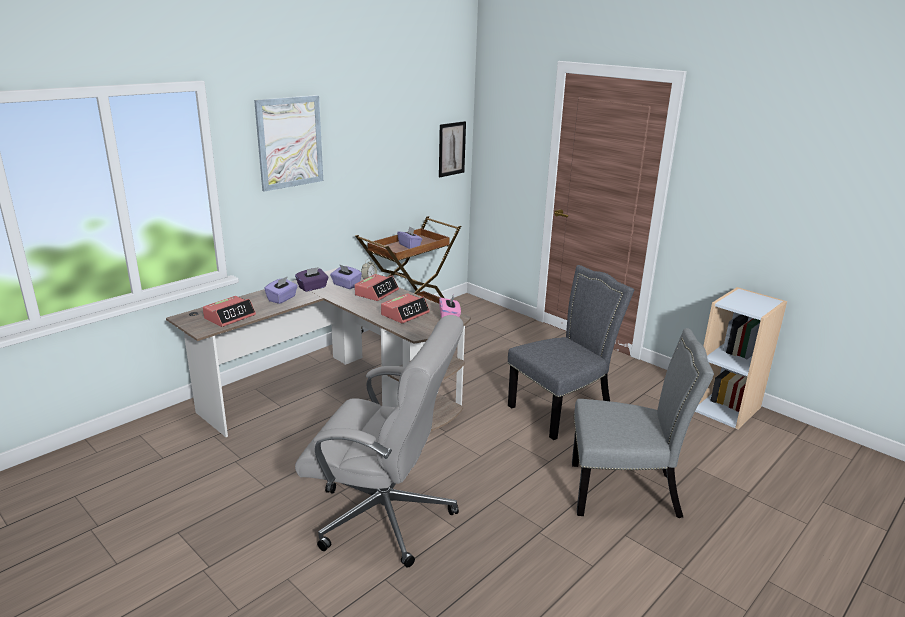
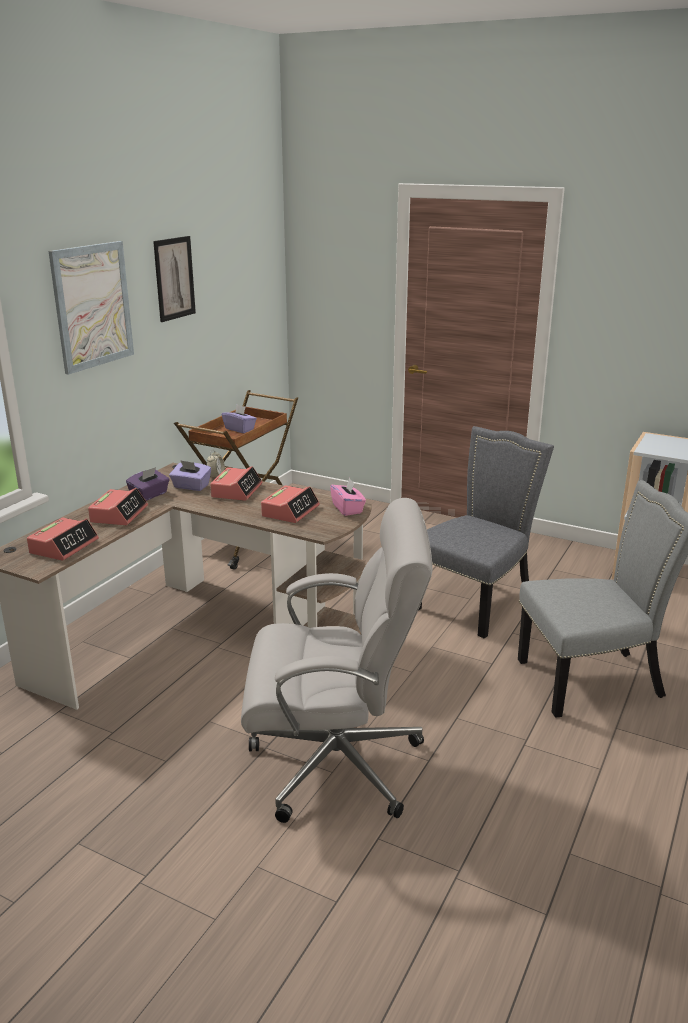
camera: 15 degrees left, 0 degrees up
purple tissue box [264,276,298,304] -> alarm clock [88,488,148,525]
picture [439,121,466,177] -> picture moved to [153,236,196,322]

